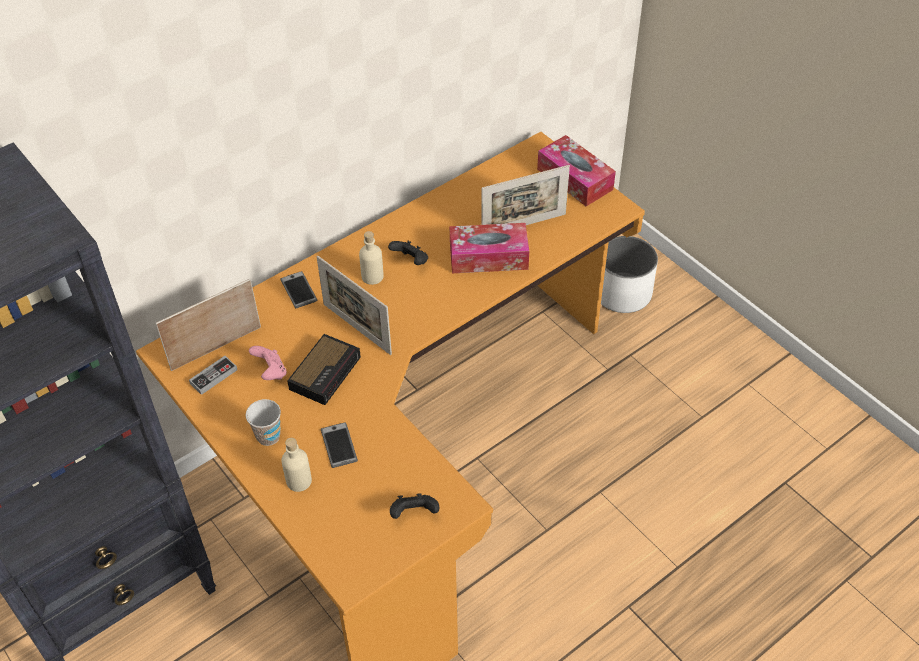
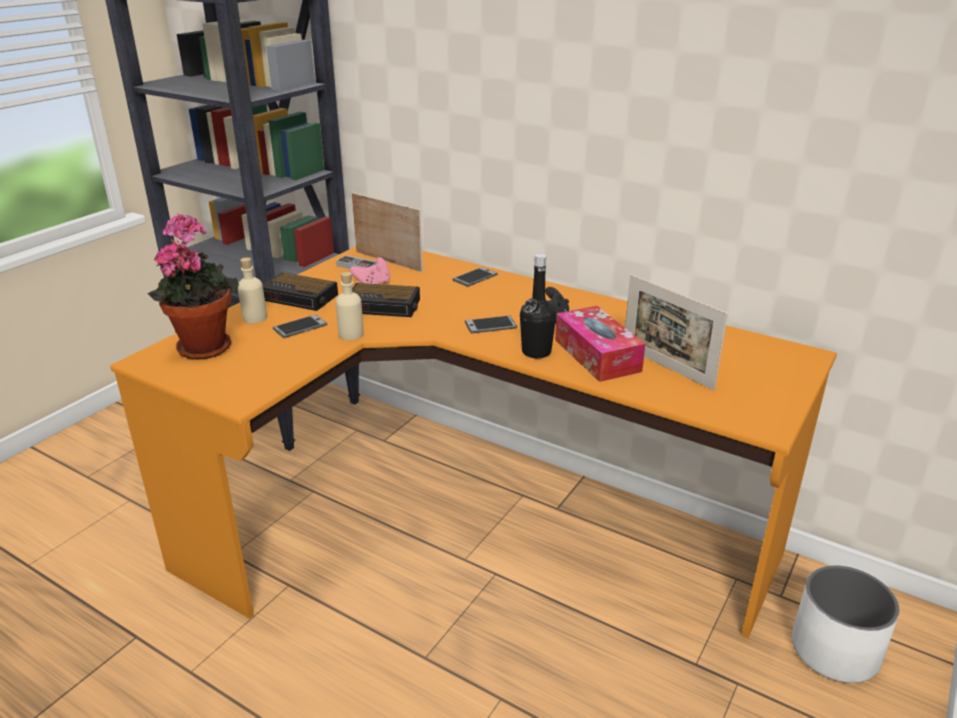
camera: 70 degrees right, 20 degrees down
cup [246,399,281,446] -> alarm clock [263,272,338,311]
picture frame [317,256,392,355] -> none
beige bottle [359,231,384,285] -> beige bottle moved to [336,272,364,340]
black game controller [390,493,440,519] -> none
tissue box [537,135,616,206] -> none
none -> potted plant [147,214,239,360]
none -> phone [465,315,517,334]
none -> black bottle [520,254,556,359]

